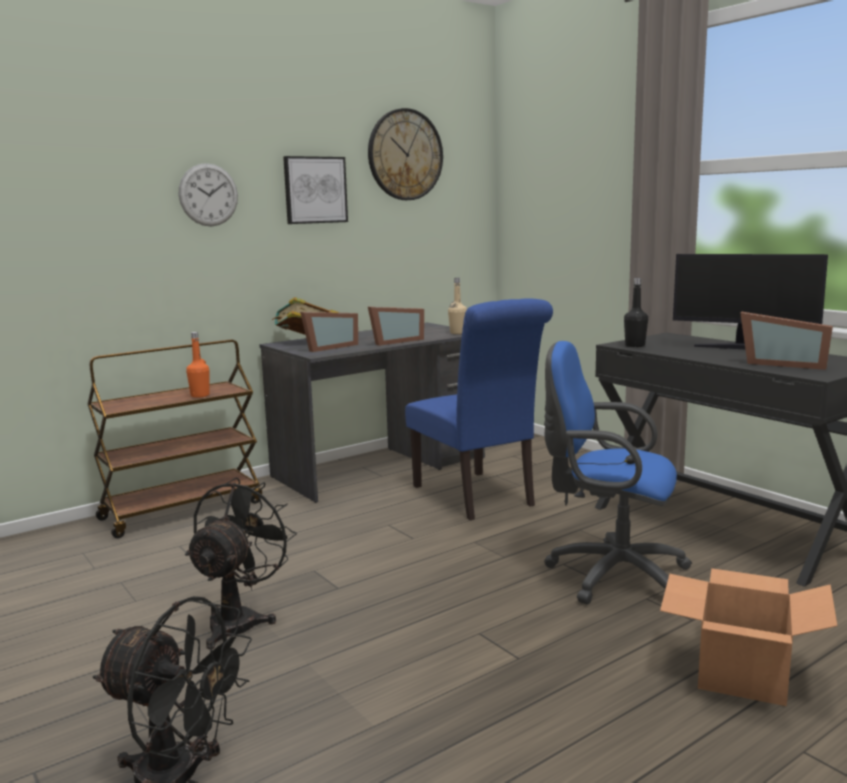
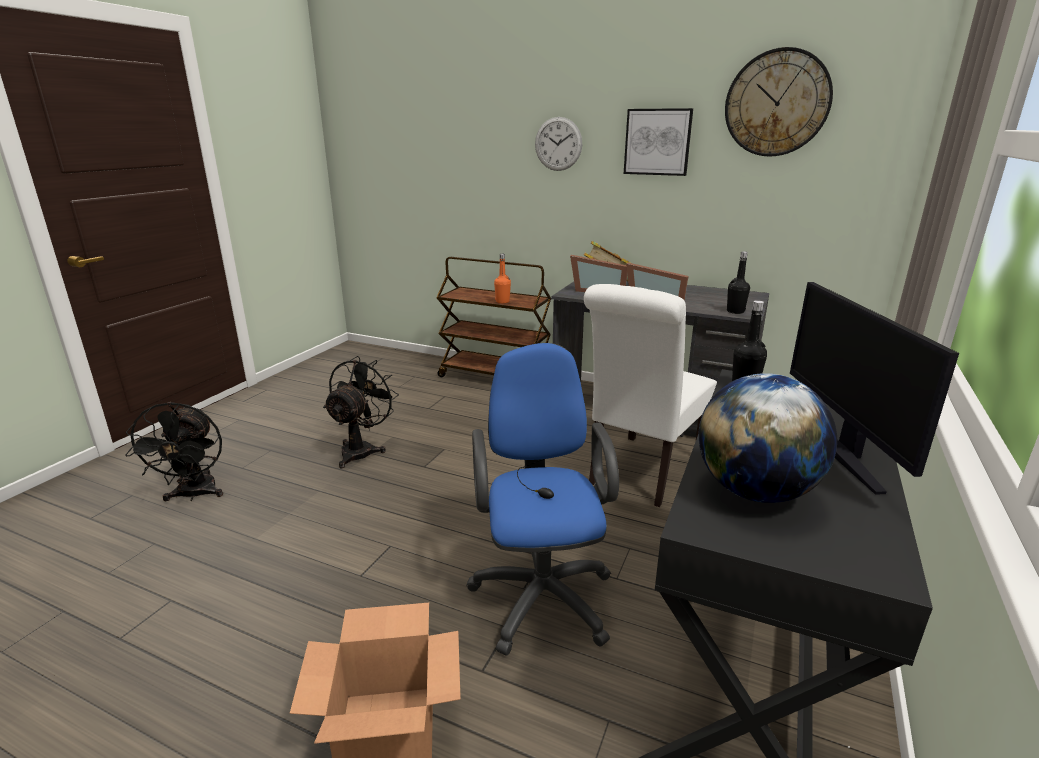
camera: 60 degrees right, 10 degrees up
black fan [185,477,297,649] -> black fan turned 60 degrees counterclockwise [323,356,399,468]
blue chair [405,298,553,520] -> white chair [584,284,717,507]
beige bottle [448,278,467,334] -> black bottle [727,251,750,314]
picture frame [740,312,833,370] -> globe [698,373,837,503]

